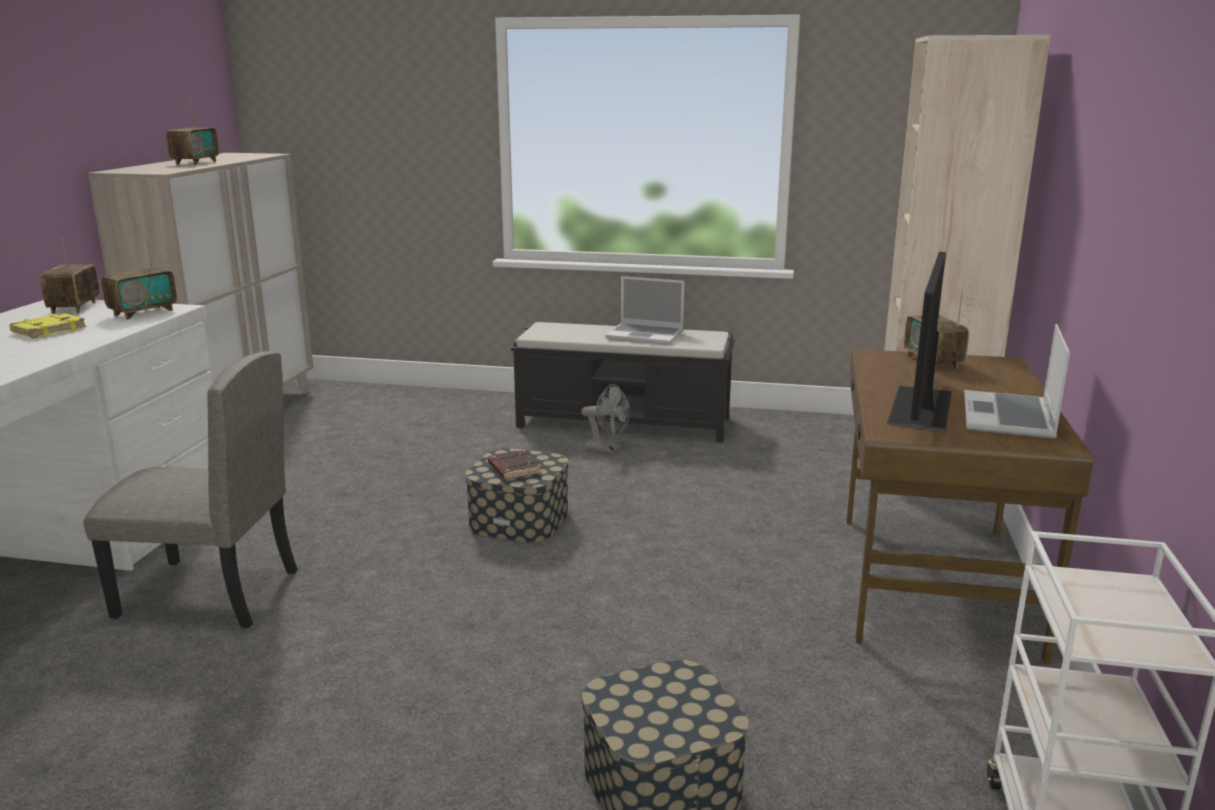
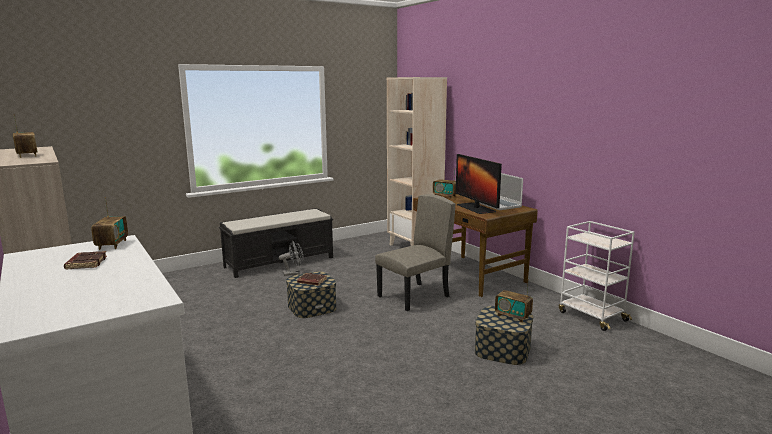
camera: 45 degrees left, 5 degrees down
yellow book [9,313,86,338] -> brown book [64,251,107,269]
radio [40,239,99,314] -> radio moved to [495,279,533,323]
beige chair [83,351,298,628] -> beige chair moved to [375,194,455,311]
laptop [605,276,684,345] -> none

